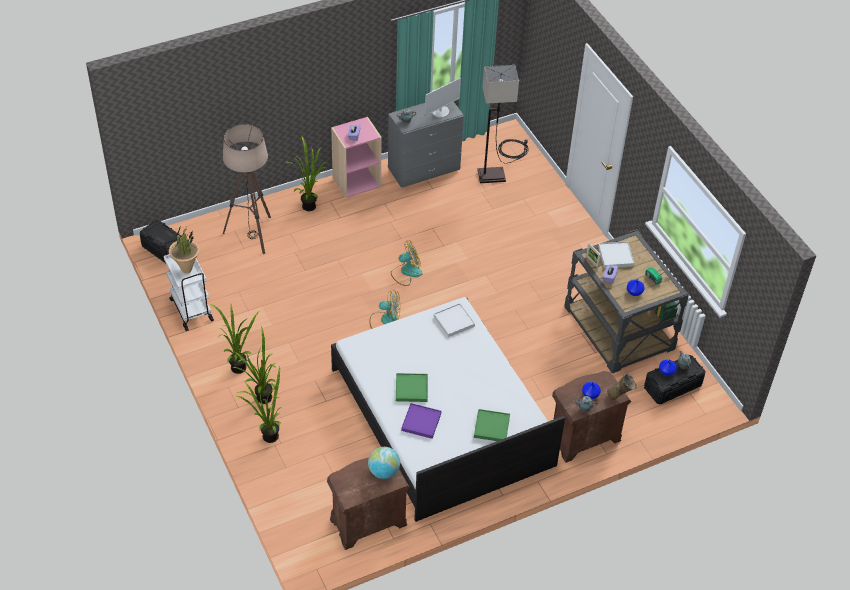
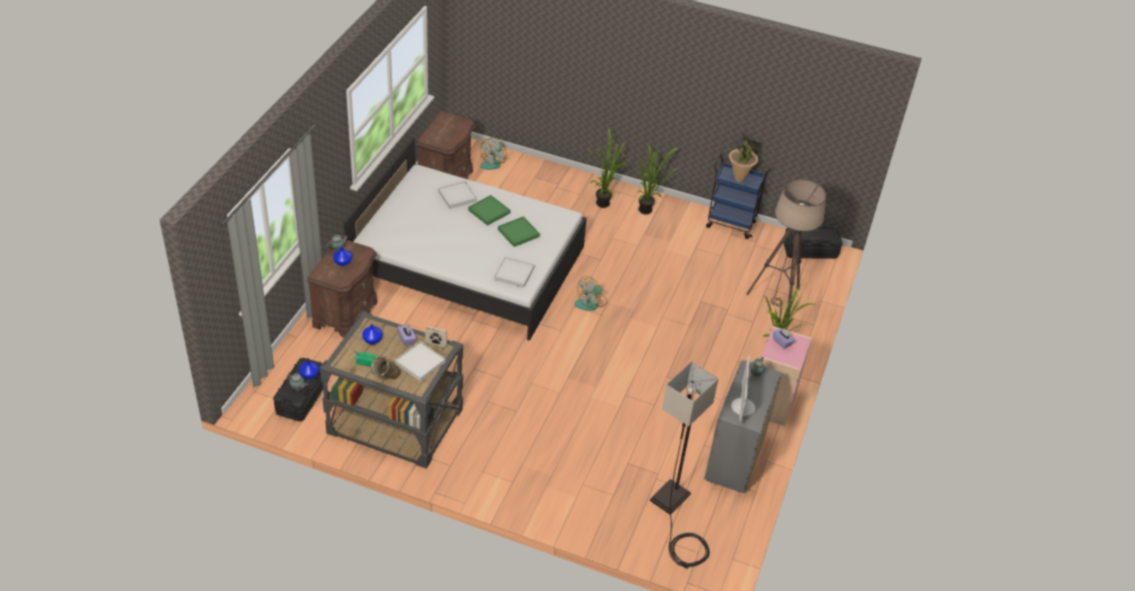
camera: 135 degrees right, 5 degrees down
white cart [164,239,214,331] -> blue cart [706,154,771,239]
potted plant [237,367,281,443] -> none
globe [368,447,400,479] -> none
fan [391,240,423,286] -> fan moved to [480,138,506,170]
purple tray [401,403,441,439] -> white tray [438,181,477,209]
green tray [474,409,510,441] -> green tray moved to [498,216,540,247]
beige vase [607,374,637,400] -> beige vase moved to [370,356,400,379]

